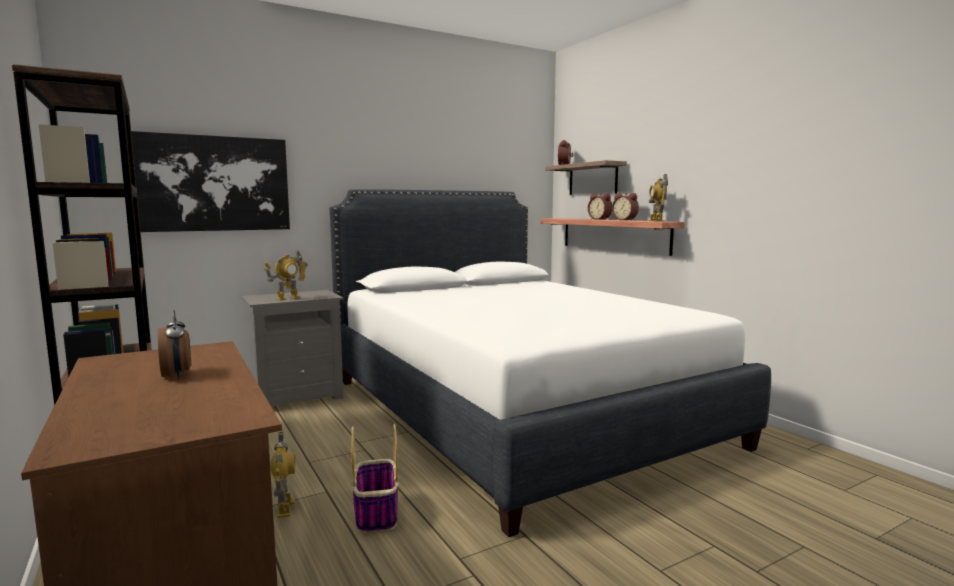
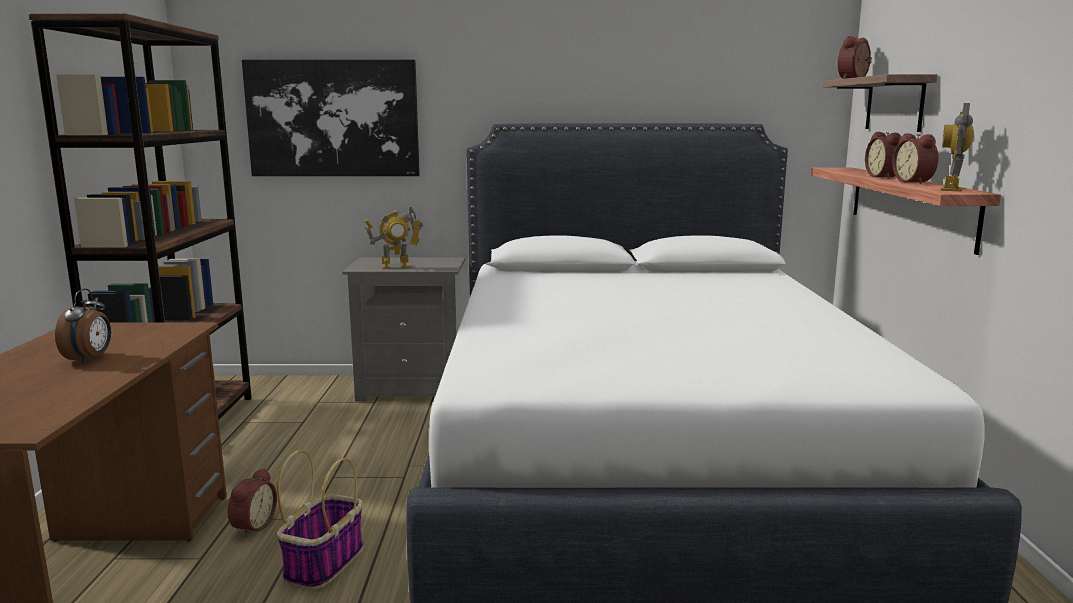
camera: 30 degrees right, 5 degrees up
toy robot [270,432,296,518] -> alarm clock [228,468,277,537]

